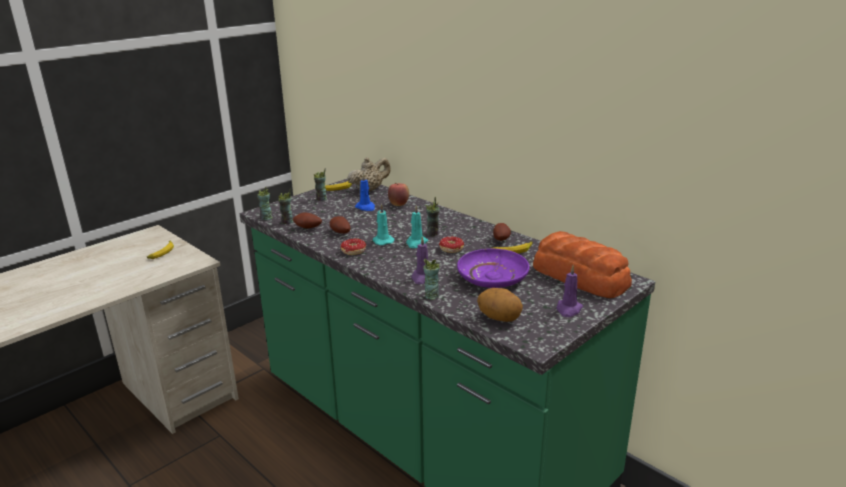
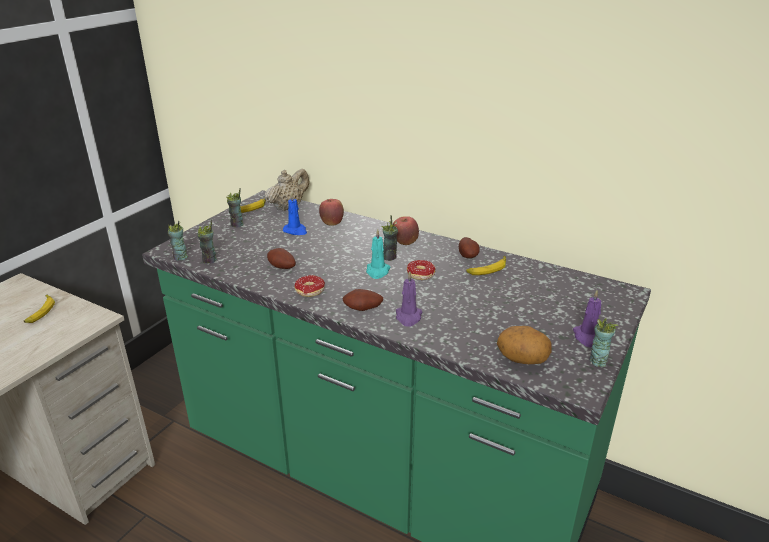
camera: 15 degrees left, 5 degrees up
potato [293,212,322,229] -> potato moved to [342,289,383,311]
turquoise candle [373,204,395,245] -> none
cup [423,258,440,300] -> cup moved to [589,318,618,367]
purple plate [457,249,529,288] -> none
bread [533,231,632,298] -> none
none -> apple [393,216,419,245]

